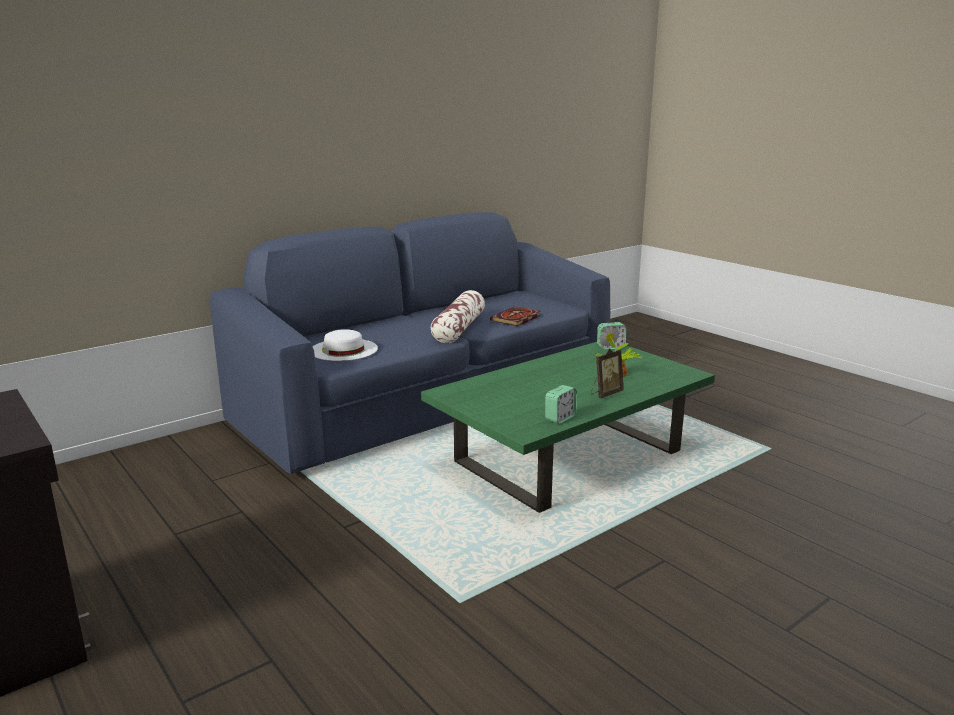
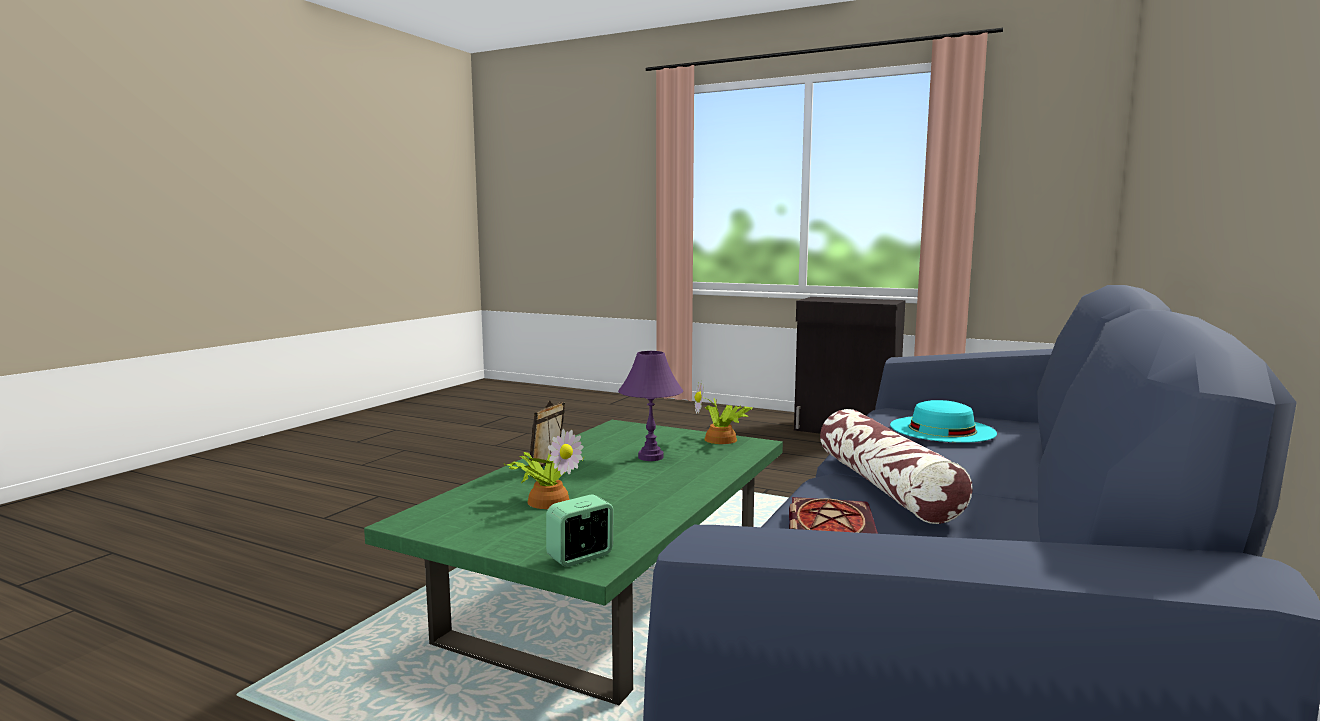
camera: 155 degrees right, 10 degrees down
white hat [313,329,378,361] -> turquoise hat [890,400,997,443]
alarm clock [545,385,577,424] -> none
none -> purple table lamp [618,351,683,461]
none -> potted plant [695,380,753,444]

